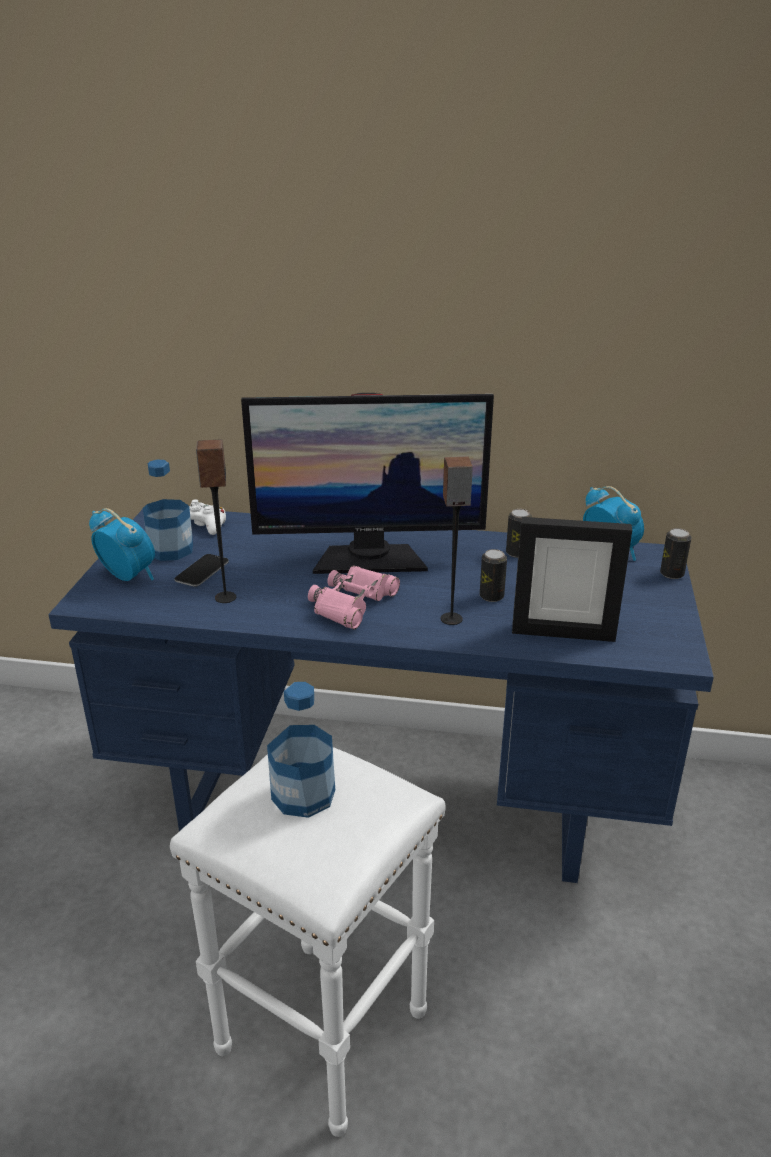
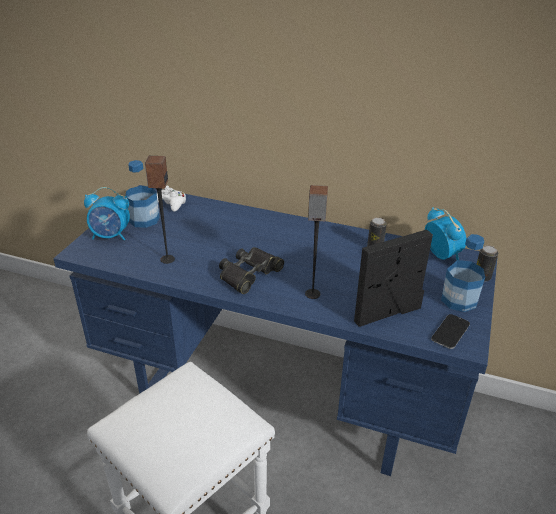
camera: 10 degrees right, 5 degrees up
alarm clock [89,508,155,581] -> alarm clock turned 135 degrees clockwise [84,187,130,241]
phone [175,554,229,587] -> phone moved to [431,314,470,349]
monitor [241,393,494,574] -> none
bottle [267,682,335,818] -> bottle moved to [441,234,485,312]
pink binoculars [308,565,400,629] -> black binoculars [219,247,284,294]
can [480,549,507,602] -> none
picture frame [512,517,632,642] -> picture frame turned 135 degrees clockwise [354,230,433,327]

